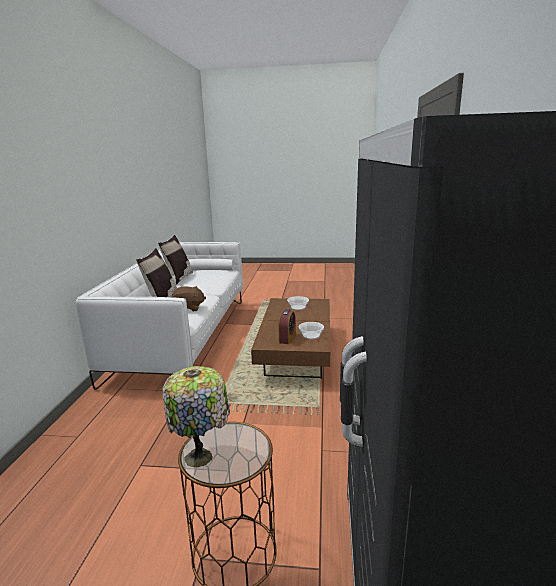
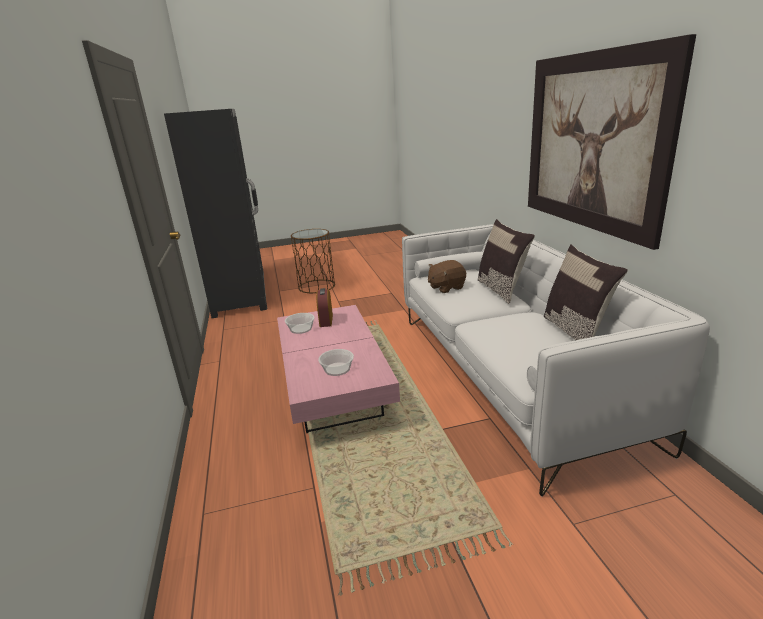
camera: 160 degrees right, 5 degrees up
table lamp [162,366,230,467] -> none
brown coffee table [251,298,330,379] -> pink coffee table [277,305,400,433]
none -> picture [528,34,696,250]

